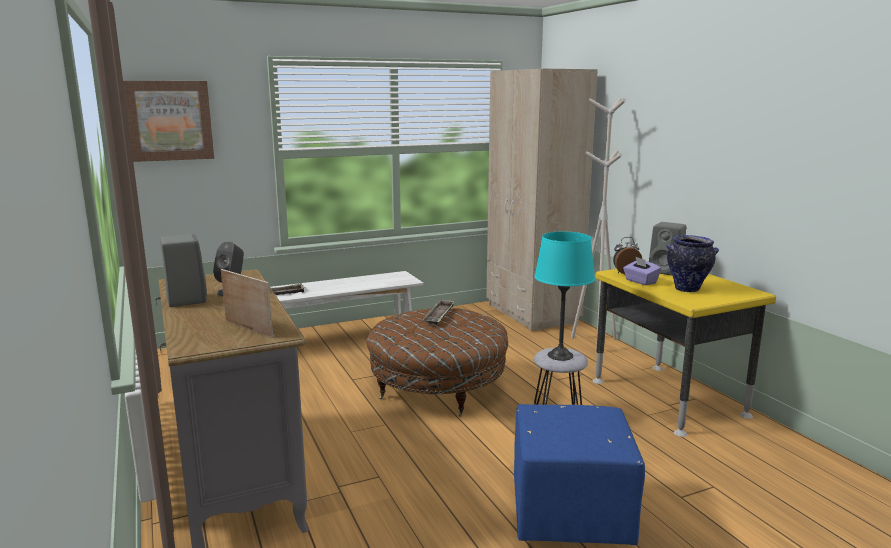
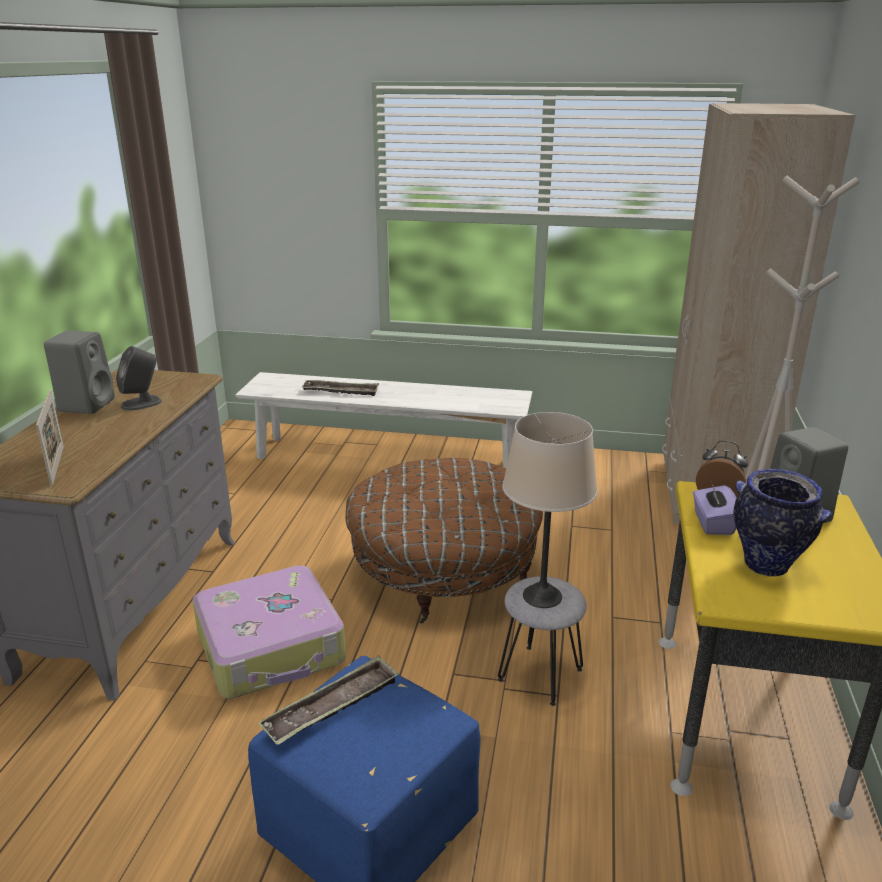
camera: 35 degrees right, 10 degrees up
picture [123,81,214,162] -> none
tray [423,299,455,325] -> tray moved to [258,655,399,745]
turquoise table lamp [534,232,595,361] -> beige table lamp [502,412,598,608]
none -> suitcase [193,566,346,699]

